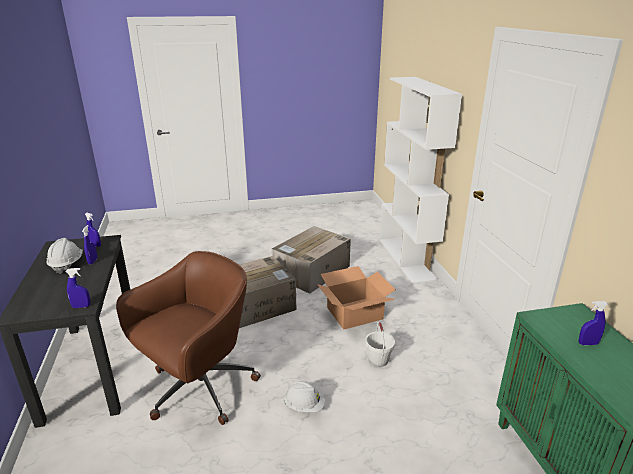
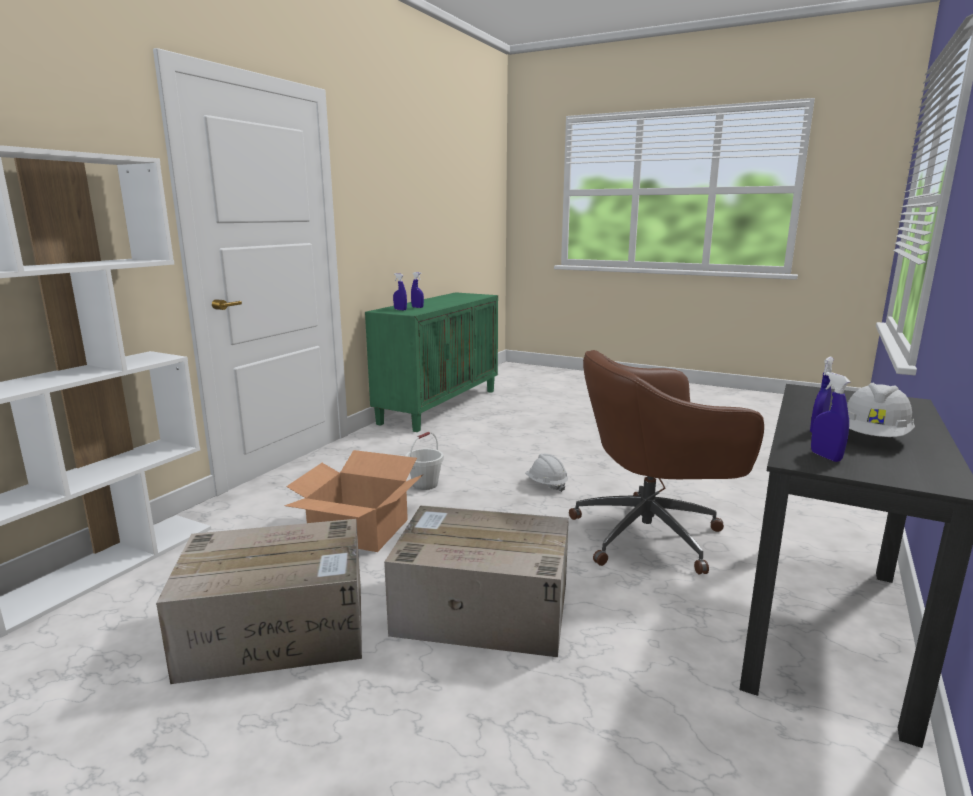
camera: 140 degrees left, 10 degrees down
blue spray bottle [65,268,91,308] -> blue spray bottle moved to [393,273,407,311]

